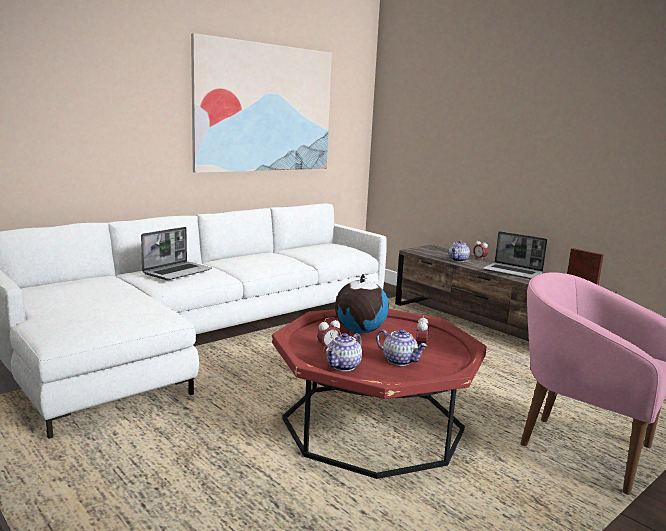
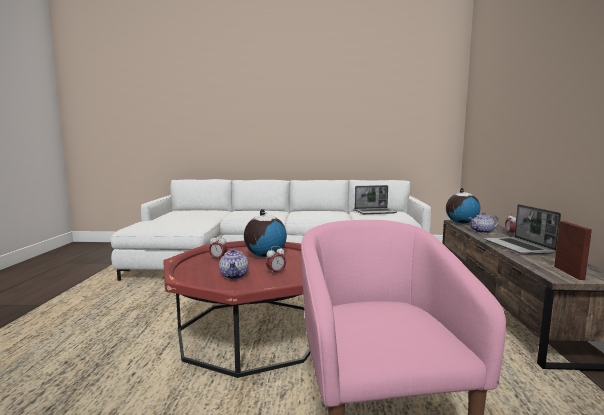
camera: 45 degrees right, 5 degrees down
laptop [141,227,212,280] -> laptop moved to [355,185,397,214]
picture [191,33,332,173] -> none
teapot [326,333,362,371] -> none
none -> globe [446,188,480,224]

